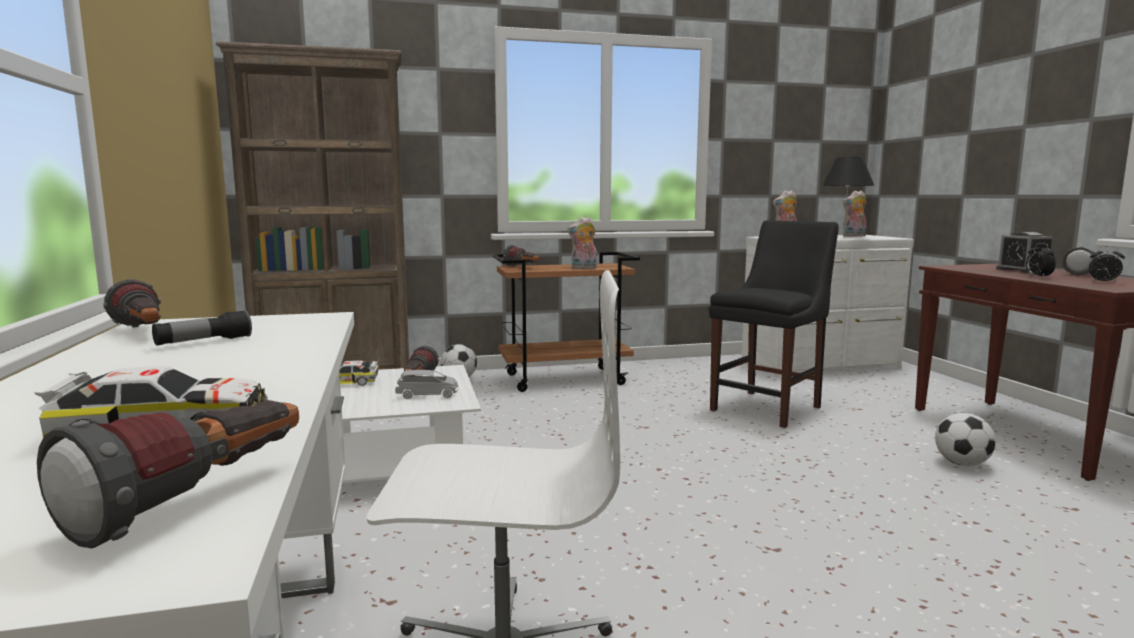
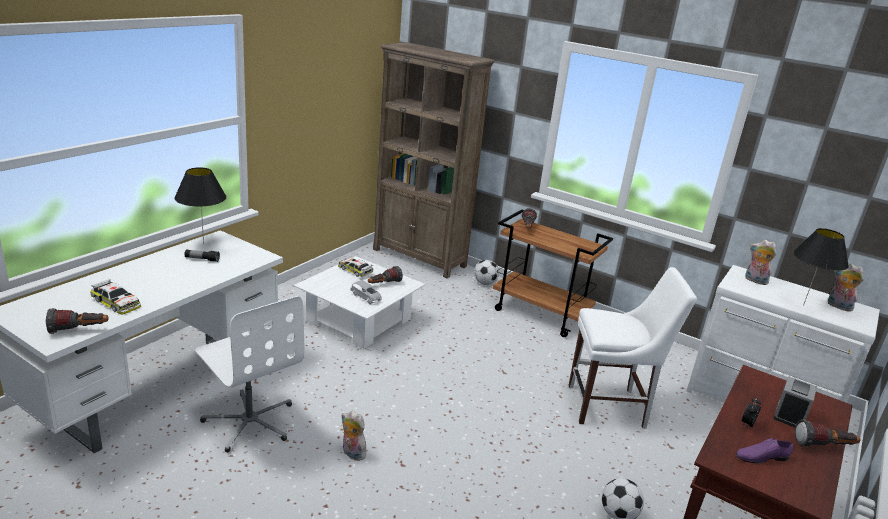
camera: 45 degrees right, 15 degrees up
flashlight [103,279,161,327] -> black table lamp [174,167,227,244]
plush toy [567,217,597,269] -> plush toy moved to [342,411,366,461]
black chair [709,220,839,428] -> white chair [569,267,697,429]
alarm clock [1089,246,1125,282] -> purple shoe [736,438,793,463]

